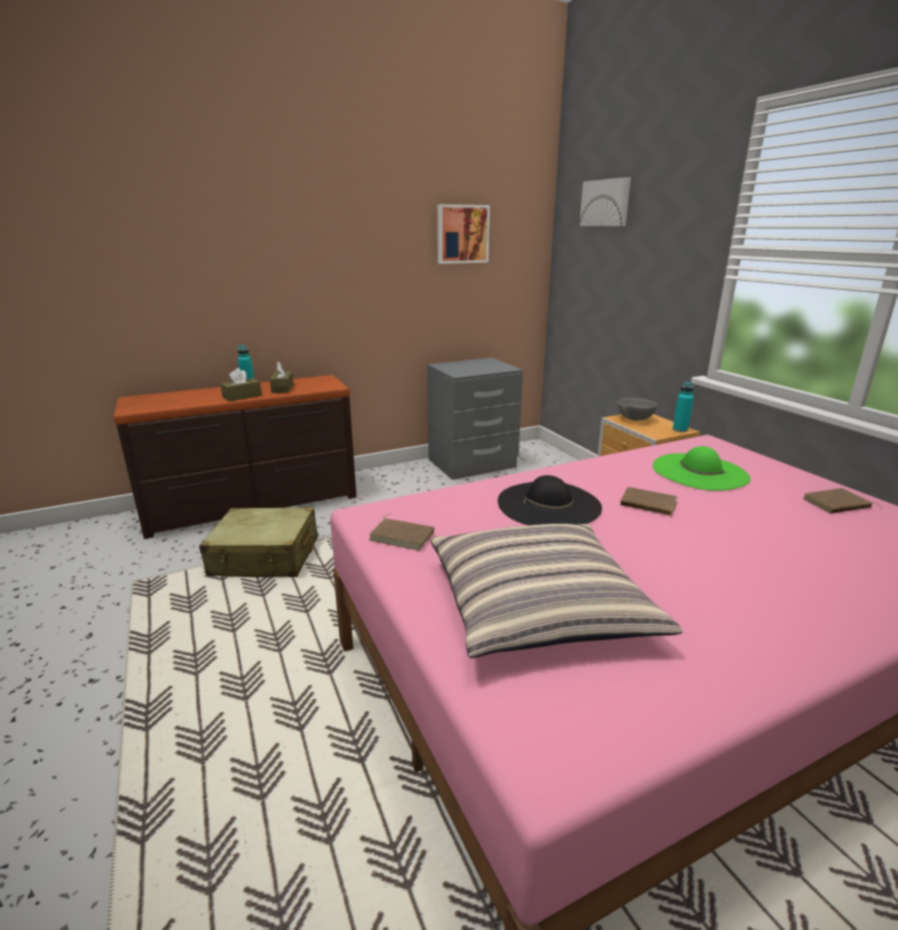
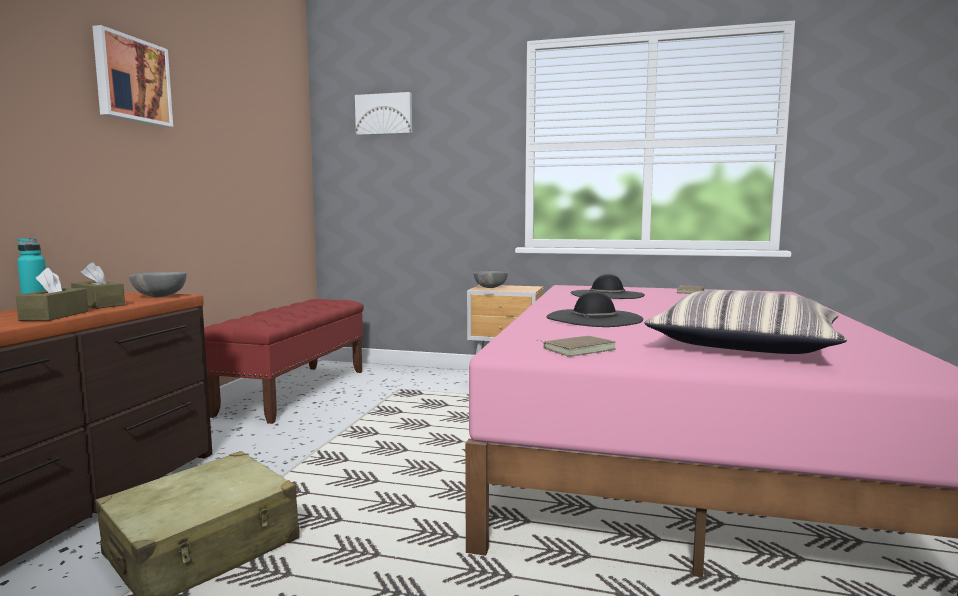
camera: 50 degrees left, 15 degrees down
grey nightstand [427,358,523,480] -> red bench [204,299,364,424]
picture [437,204,490,264] -> picture moved to [92,25,173,127]
brown book [620,487,677,517] -> none
green hat [653,446,751,491] -> black hat [570,274,645,299]
turquoise bottle [673,382,694,432] -> none
none -> grey bowl [129,272,186,297]

